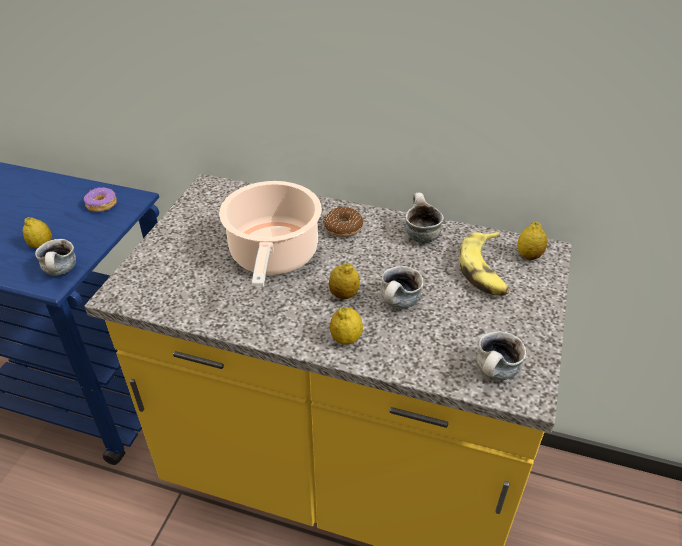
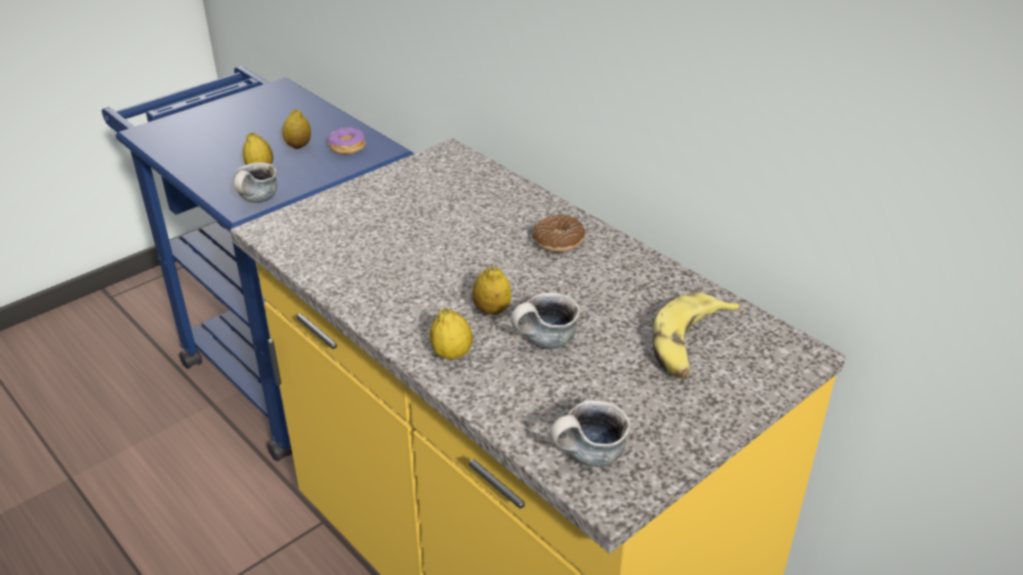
camera: 30 degrees right, 5 degrees down
cooking pot [219,181,322,286] -> none
mug [405,193,444,243] -> none
lemon [518,222,547,260] -> lemon moved to [282,109,311,149]

